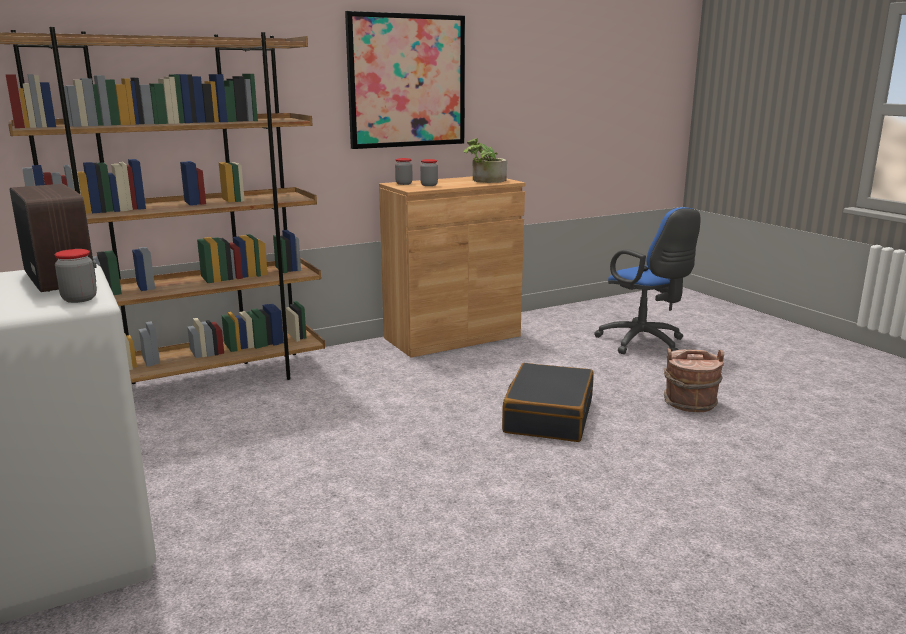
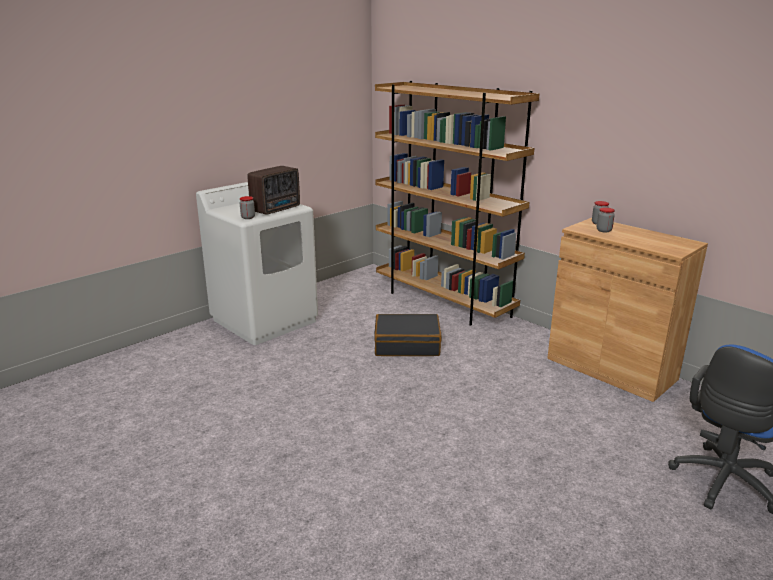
camera: 75 degrees right, 5 degrees up
picture [345,11,465,149] -> none
potted plant [463,138,507,183] -> none
black suitcase [502,363,593,442] -> black suitcase moved to [374,314,442,356]
brown bucket [664,348,724,412] -> none

